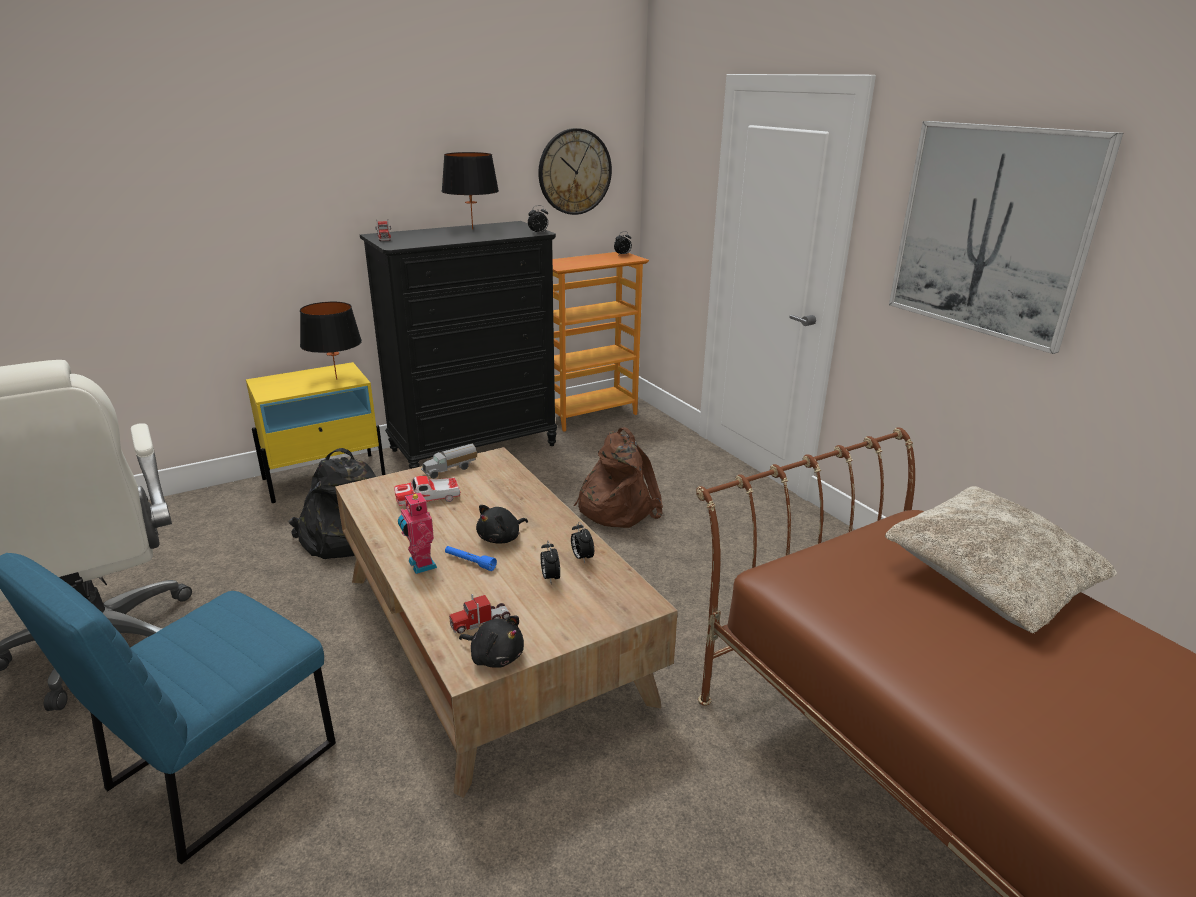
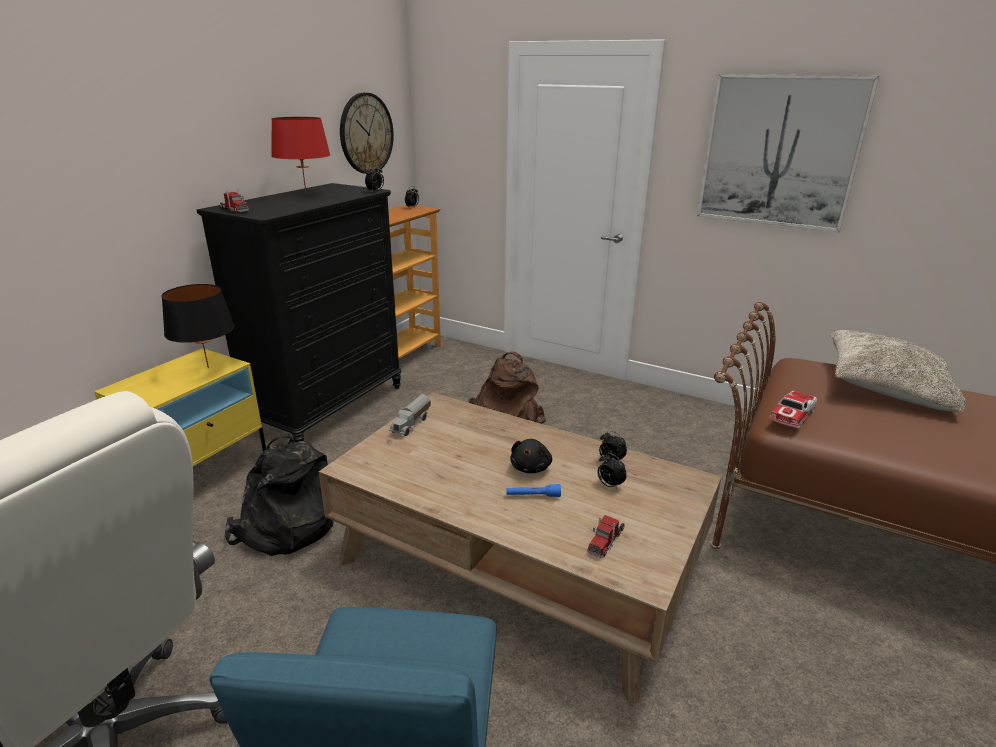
camera: 30 degrees left, 0 degrees up
toy car [394,476,461,506] -> toy car moved to [769,391,817,428]
toy robot [398,491,437,574] -> none
black table lamp [442,152,499,230] -> red table lamp [271,117,330,194]
black plush toy [459,616,524,668] -> none

